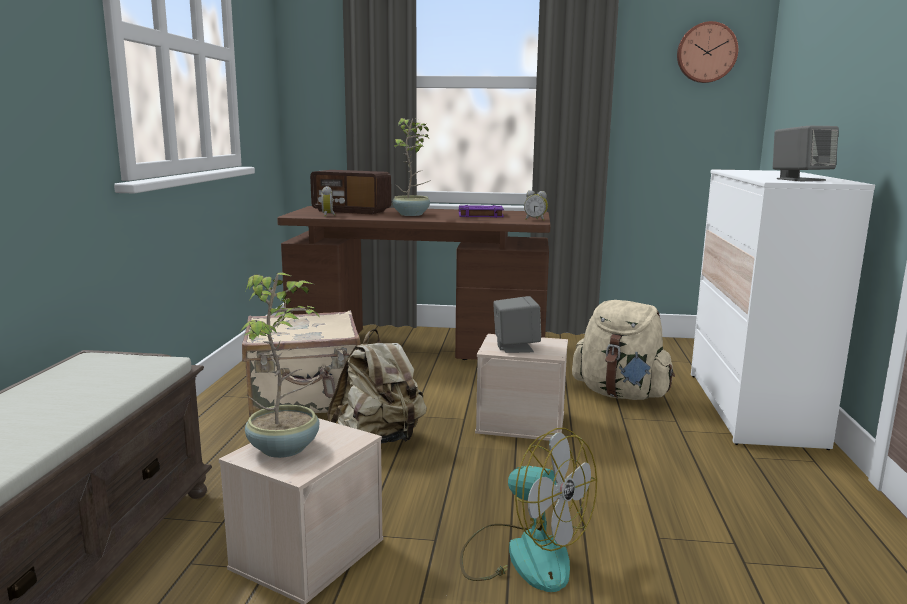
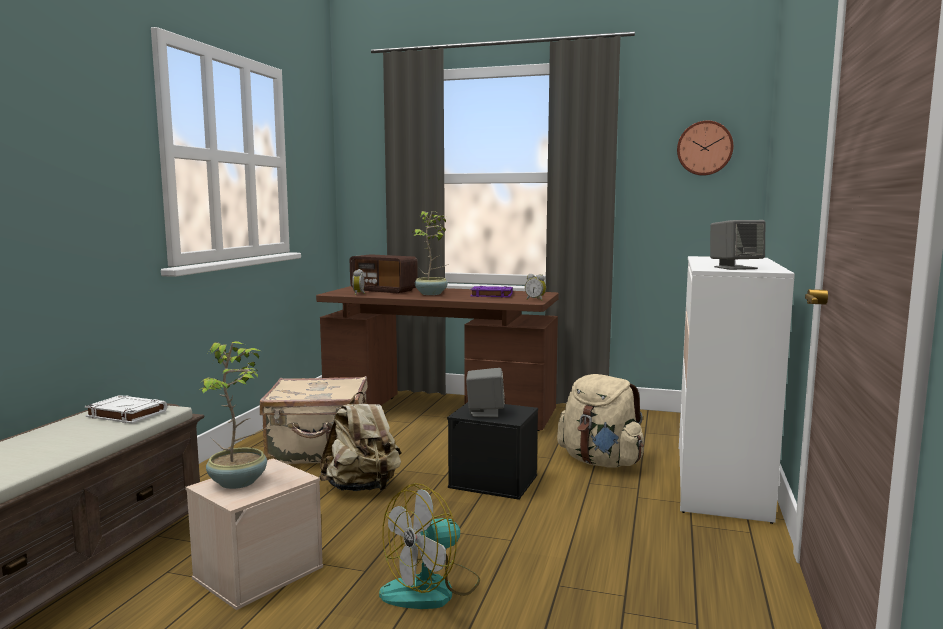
camera: 10 degrees right, 5 degrees down
fan [460,428,597,592] -> fan turned 90 degrees clockwise [379,483,480,609]
beige storage box [475,334,568,441] -> black storage box [447,402,538,500]
none -> white book [85,395,167,424]

